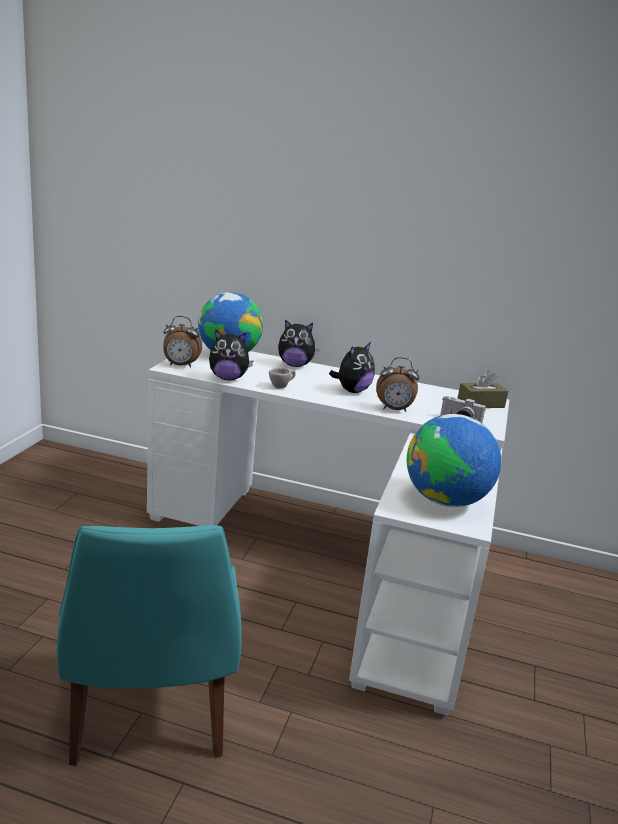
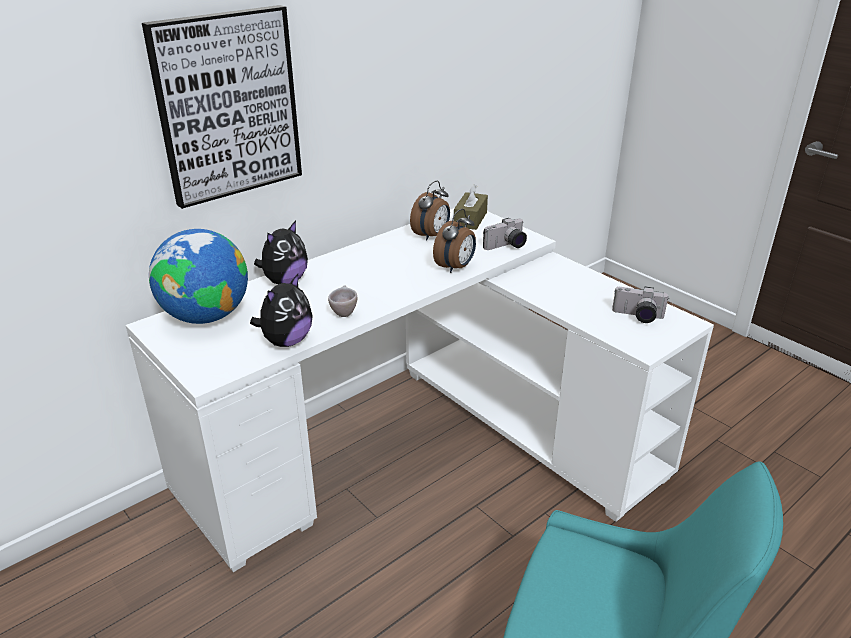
camera: 55 degrees left, 10 degrees up
alarm clock [163,316,202,368] -> alarm clock moved to [410,181,450,241]
plush toy [329,342,375,393] -> none
globe [407,414,501,507] -> camera [612,286,669,323]
none -> picture [142,5,302,209]

